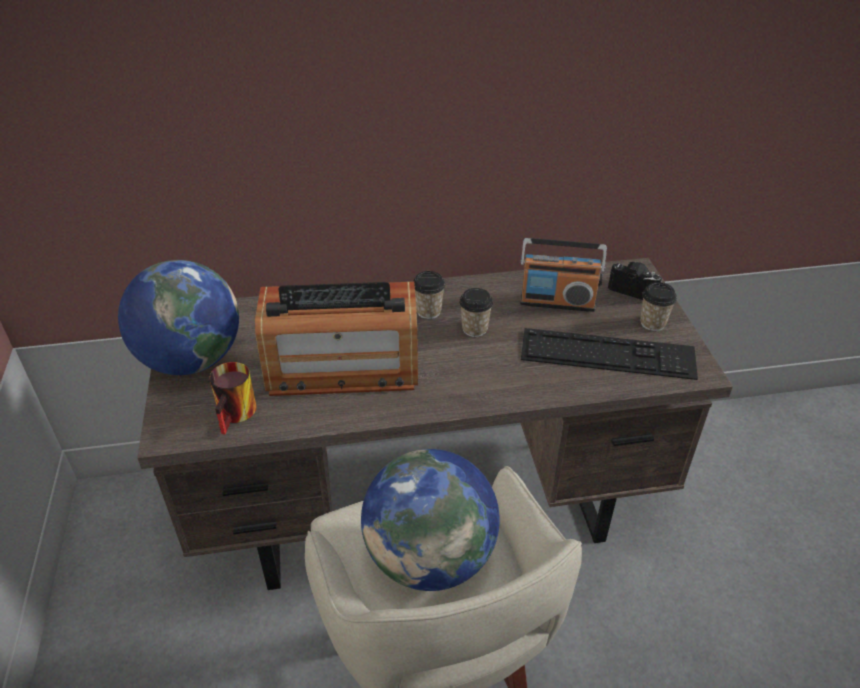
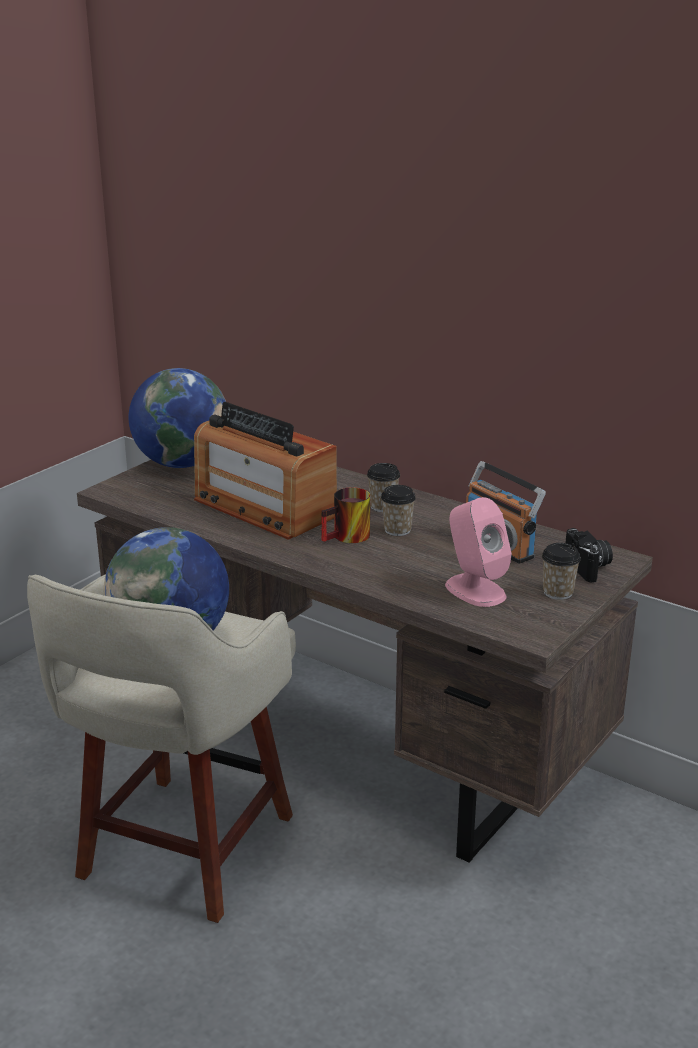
camera: 45 degrees right, 15 degrees down
mug [210,362,257,435] -> mug moved to [321,487,370,543]
keyboard [521,328,698,380] -> pink speaker [445,497,512,607]

